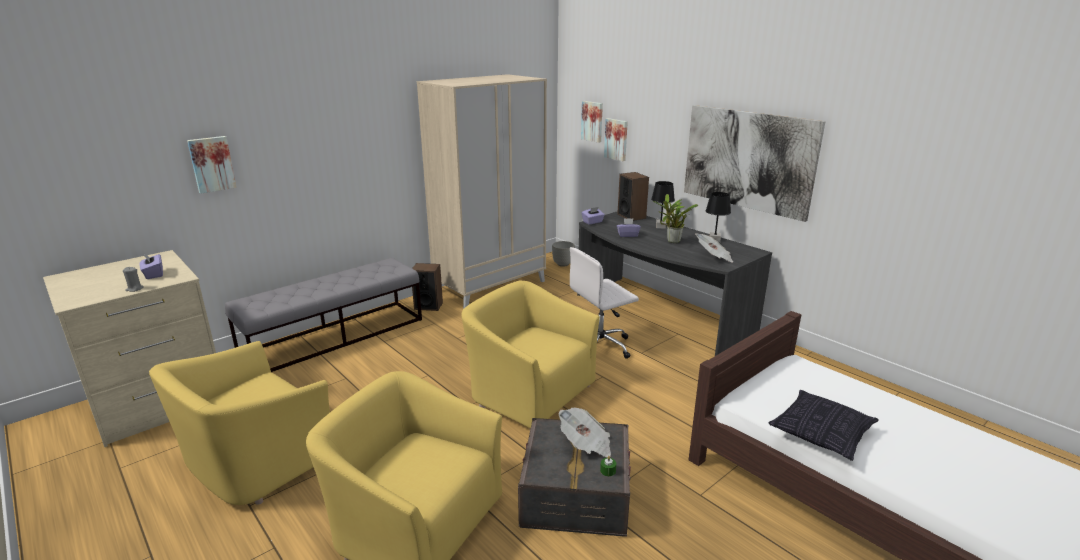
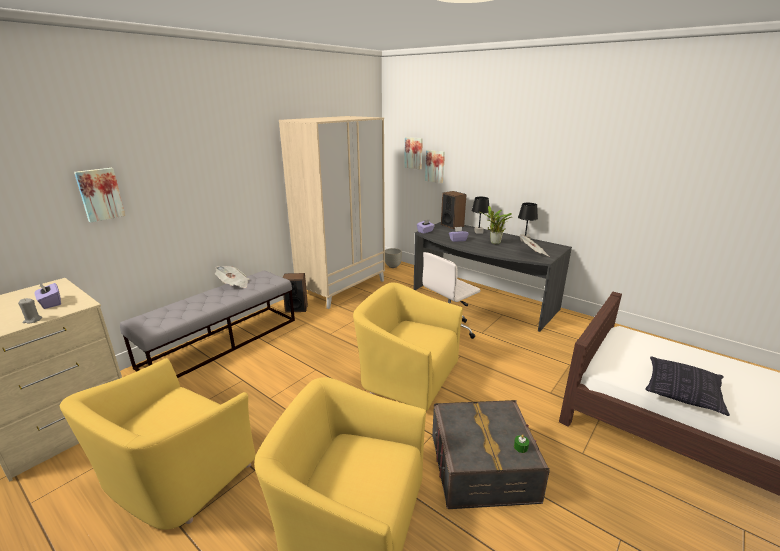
camera: 10 degrees left, 0 degrees up
newspaper [559,408,611,457] -> newspaper moved to [215,266,249,288]
picture [684,105,826,222] -> none

